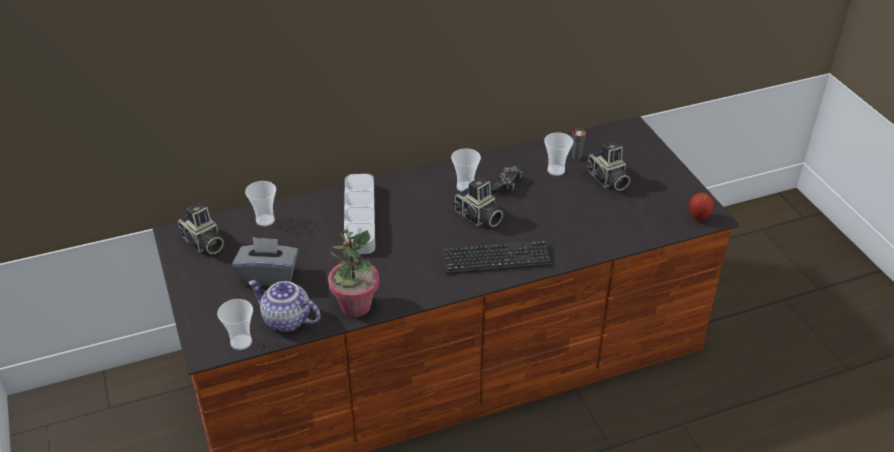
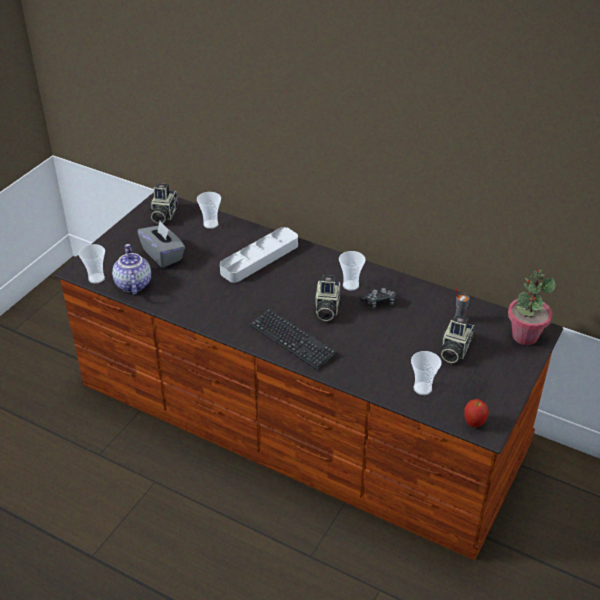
camera: 50 degrees right, 0 degrees up
potted plant [328,229,380,317] -> potted plant moved to [508,270,556,345]
cup [544,132,573,176] -> cup moved to [411,351,442,395]

